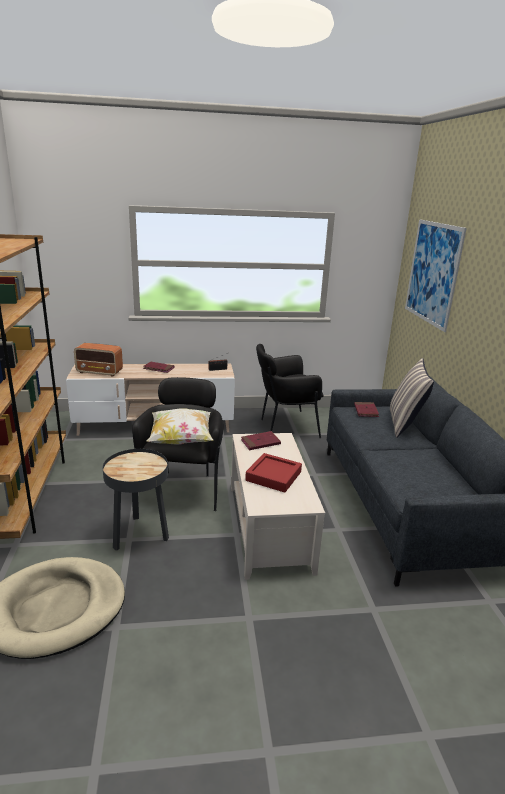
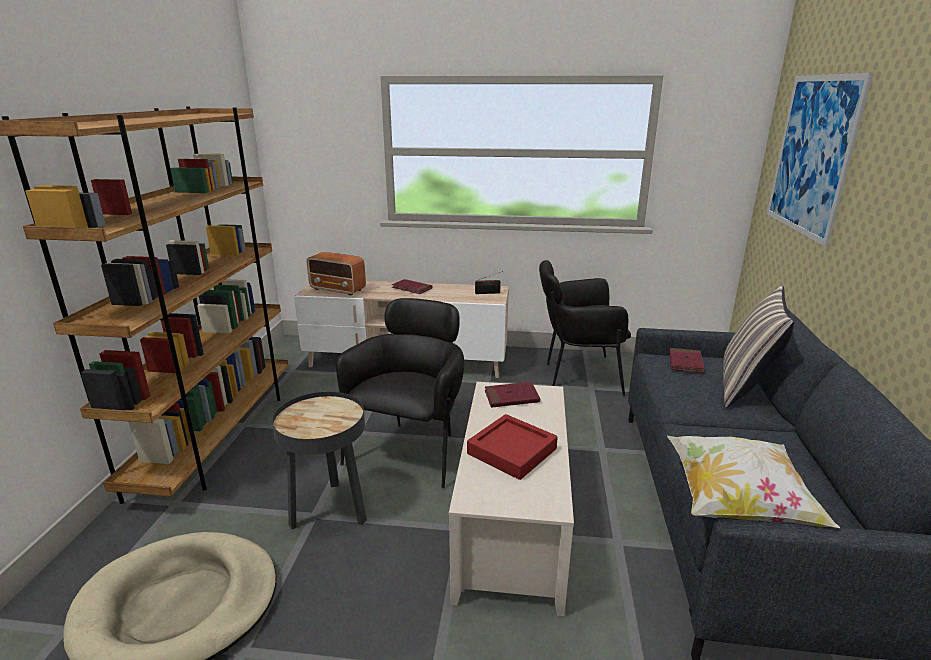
camera: 15 degrees right, 0 degrees up
pillow [147,409,213,445] -> pillow moved to [667,436,840,528]

